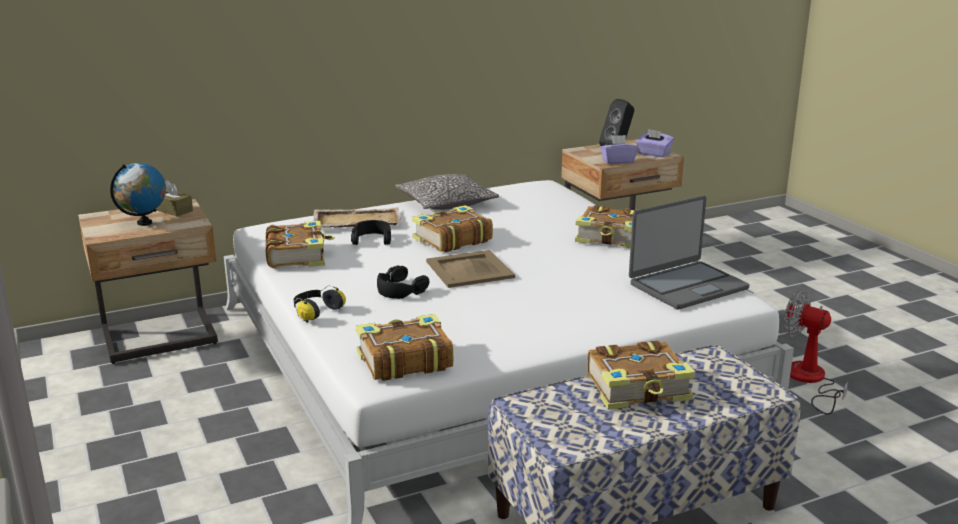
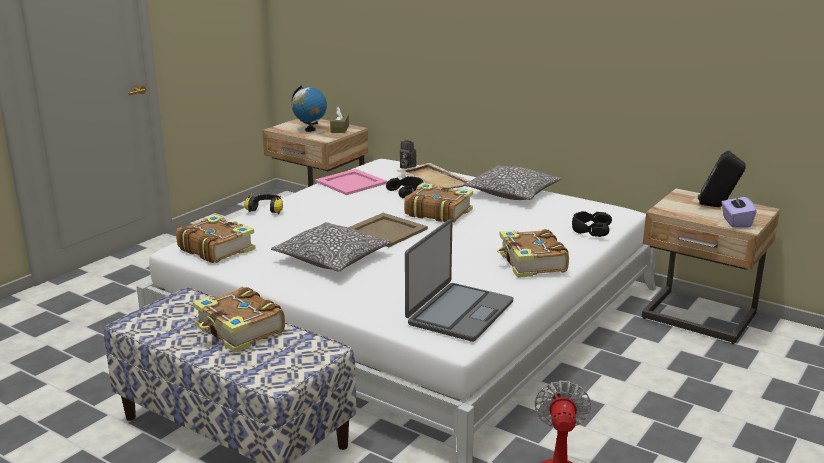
camera: 60 degrees right, 0 degrees up
book [266,221,335,268] -> pink tray [315,169,387,195]
black headphones [377,265,429,299] -> black headphones moved to [572,211,612,237]
purple tissue box [600,135,638,164] -> none
laptop [629,196,750,310] -> laptop turned 90 degrees counterclockwise [405,219,513,342]
none -> pillow [271,222,392,272]
none -> camera [400,140,416,169]

